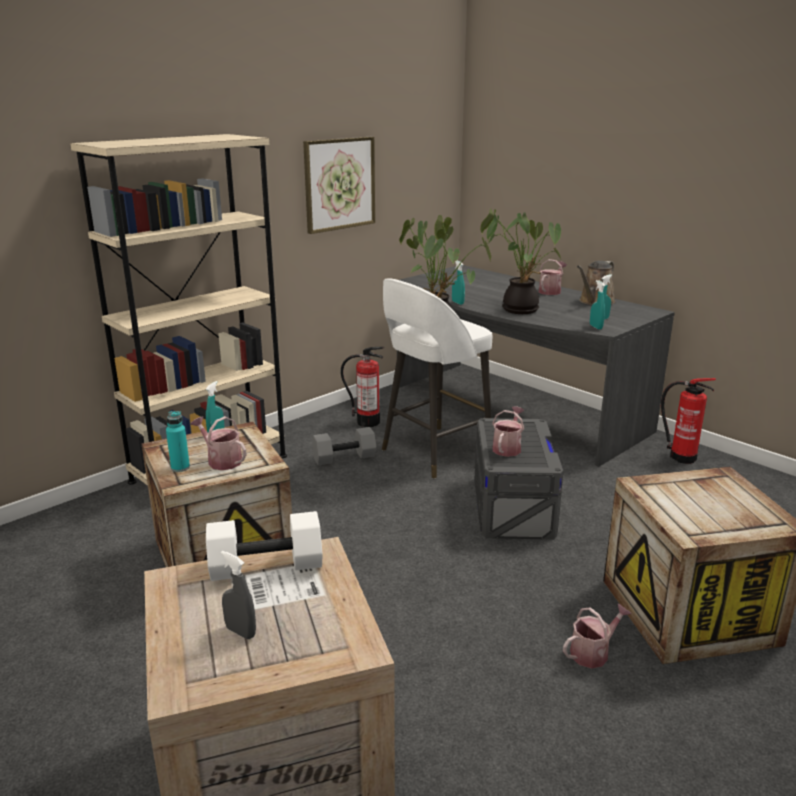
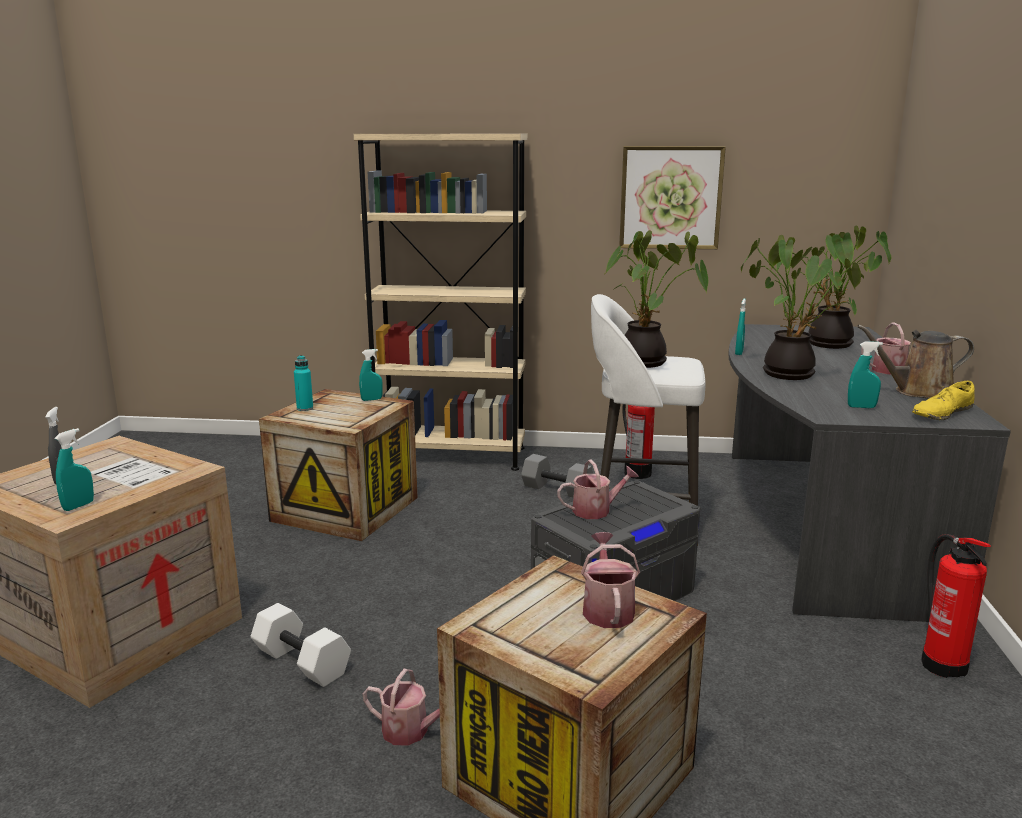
camera: 50 degrees right, 5 degrees down
watering can [191,416,246,470] -> watering can moved to [581,532,640,628]
white dumbbell [206,511,323,581] -> white dumbbell moved to [251,603,351,687]
turquoise spray bottle [590,280,605,329] -> turquoise spray bottle moved to [54,428,94,511]
none -> potted plant [776,225,892,349]
none -> yellow shoe [912,381,975,420]

